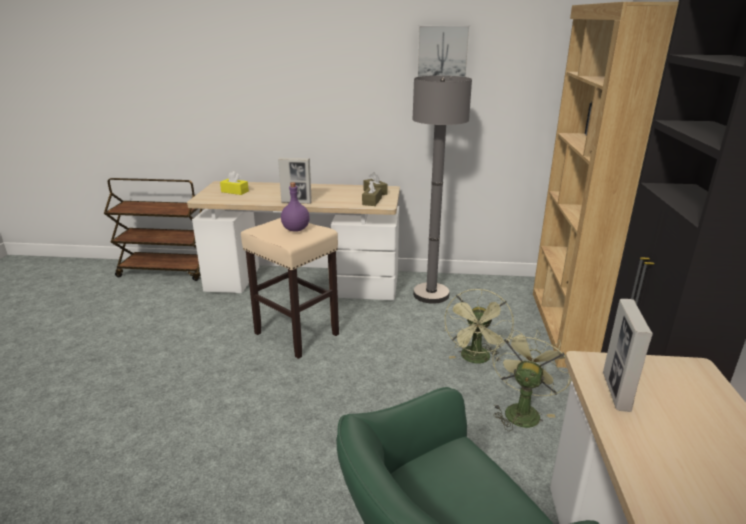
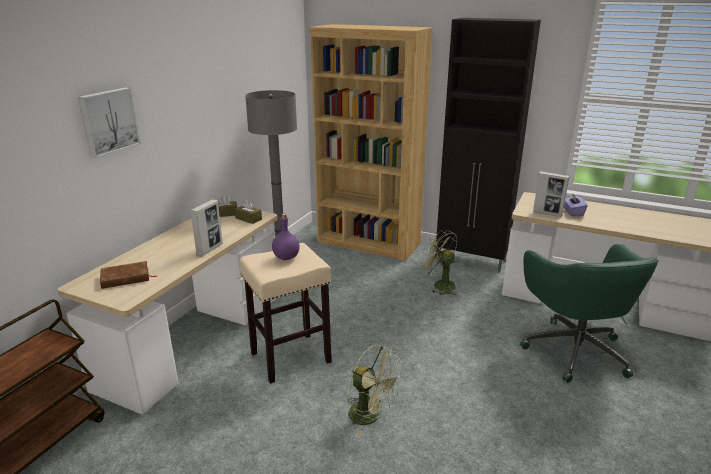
camera: 70 degrees left, 0 degrees up
yellow tissue box [220,171,249,195] -> brown book [100,261,157,289]
picture [417,25,470,77] -> picture moved to [78,87,141,158]
green fan [445,289,514,363] -> green fan moved to [348,344,402,436]
none -> purple tissue box [564,193,587,216]

